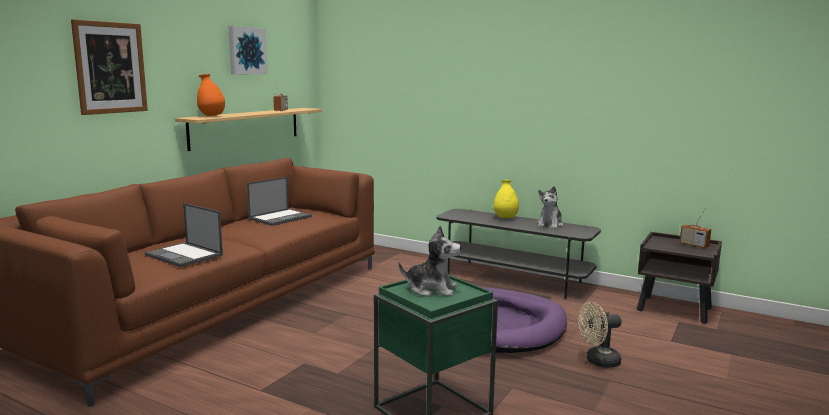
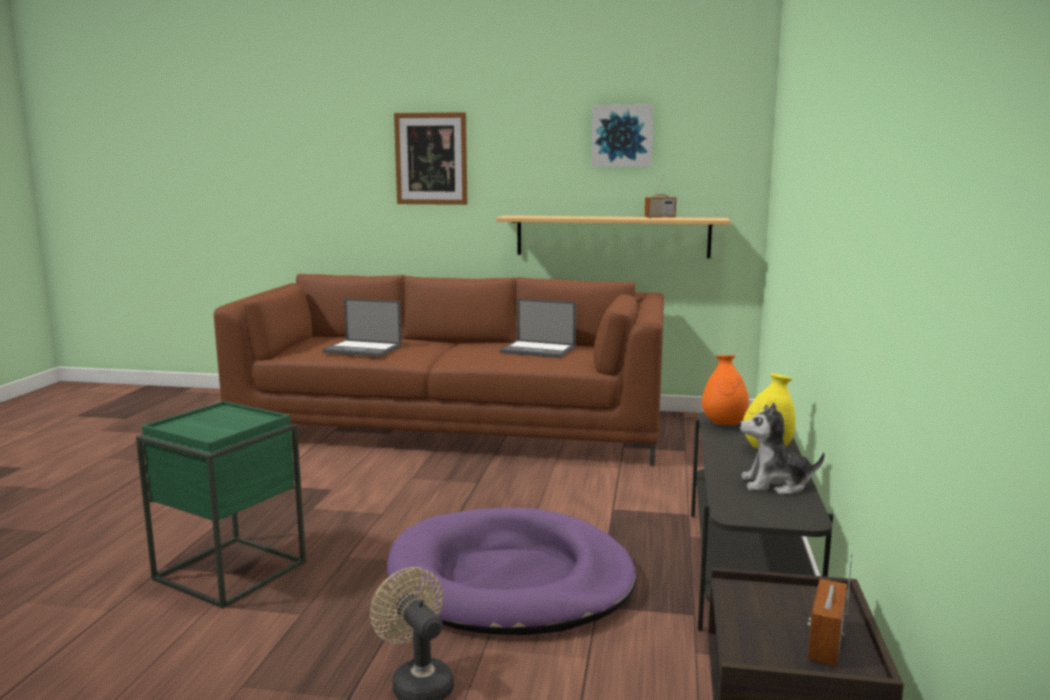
camera: 70 degrees right, 0 degrees up
laptop [145,203,223,267] -> laptop turned 90 degrees counterclockwise [322,298,402,357]
orange vase [197,74,225,116] -> orange vase moved to [702,355,749,425]
plush toy [399,225,461,297] -> none

